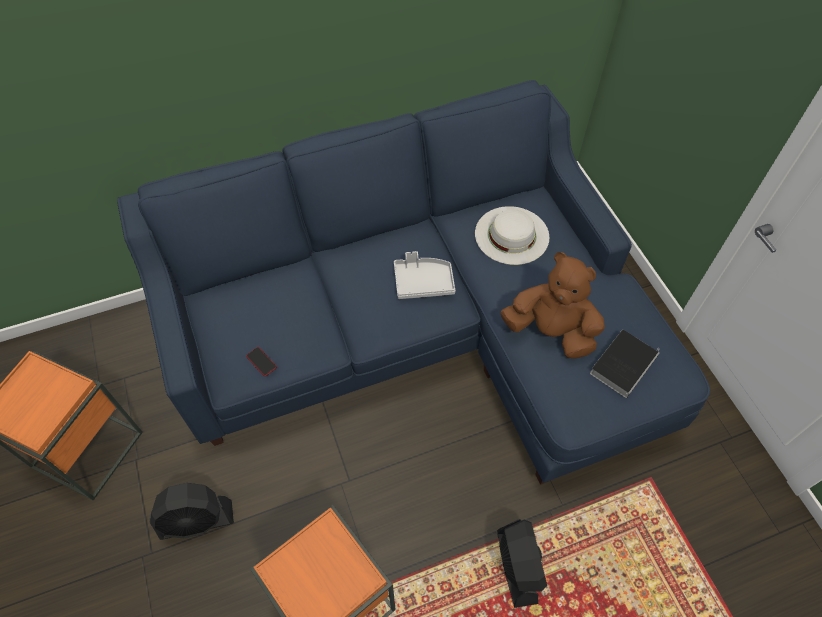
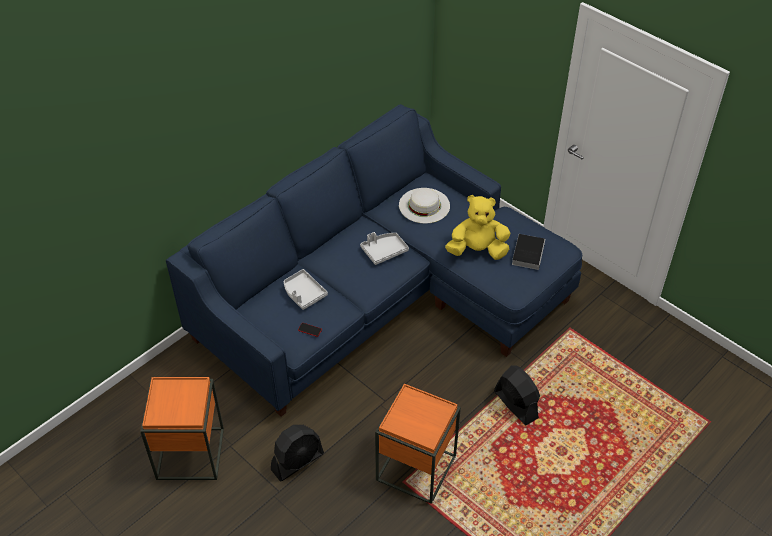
camera: 25 degrees left, 10 degrees down
brown plush toy [500,252,605,359] -> yellow plush toy [445,195,510,260]
none -> grey tray [284,269,328,310]

